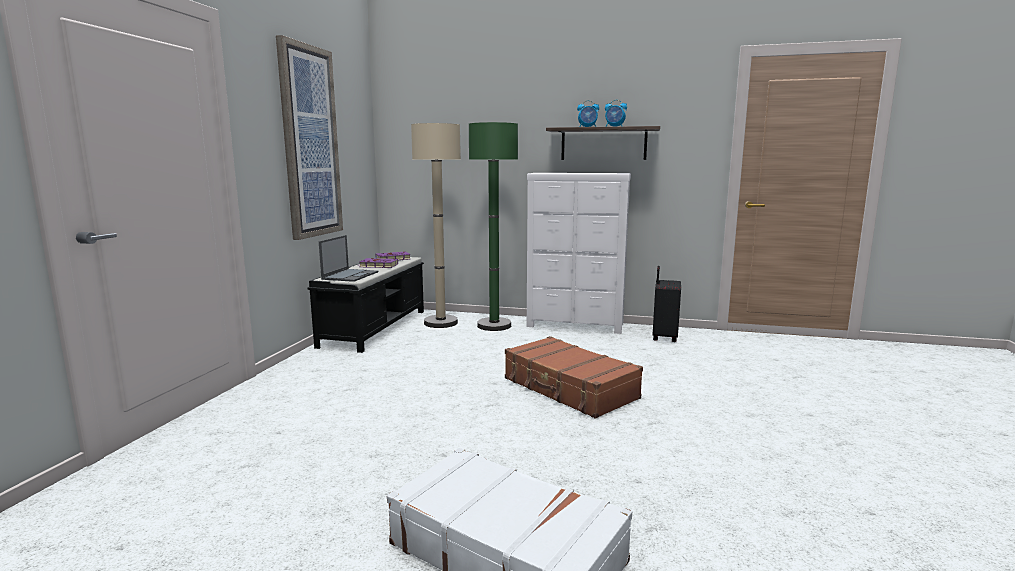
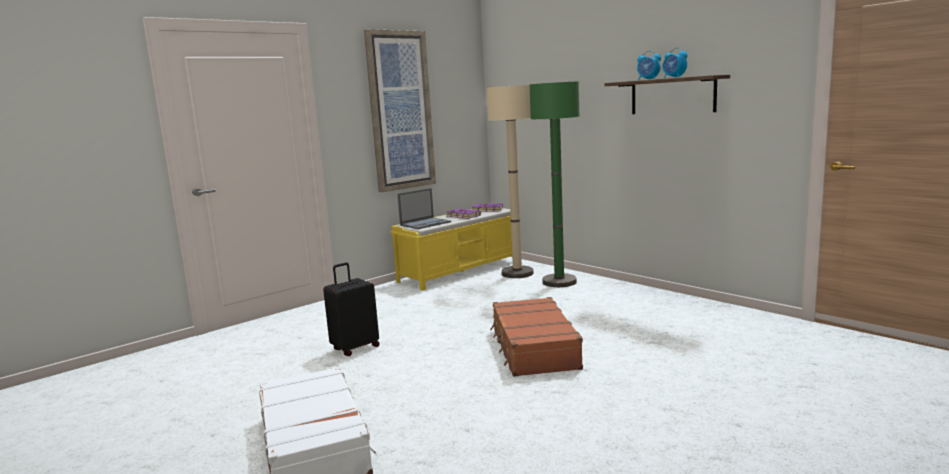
camera: 35 degrees right, 0 degrees up
black bench [308,257,424,353] -> yellow bench [390,208,512,291]
white dresser [527,173,631,334] -> none
black suitcase [652,266,681,342] -> black suitcase moved to [323,262,380,356]

